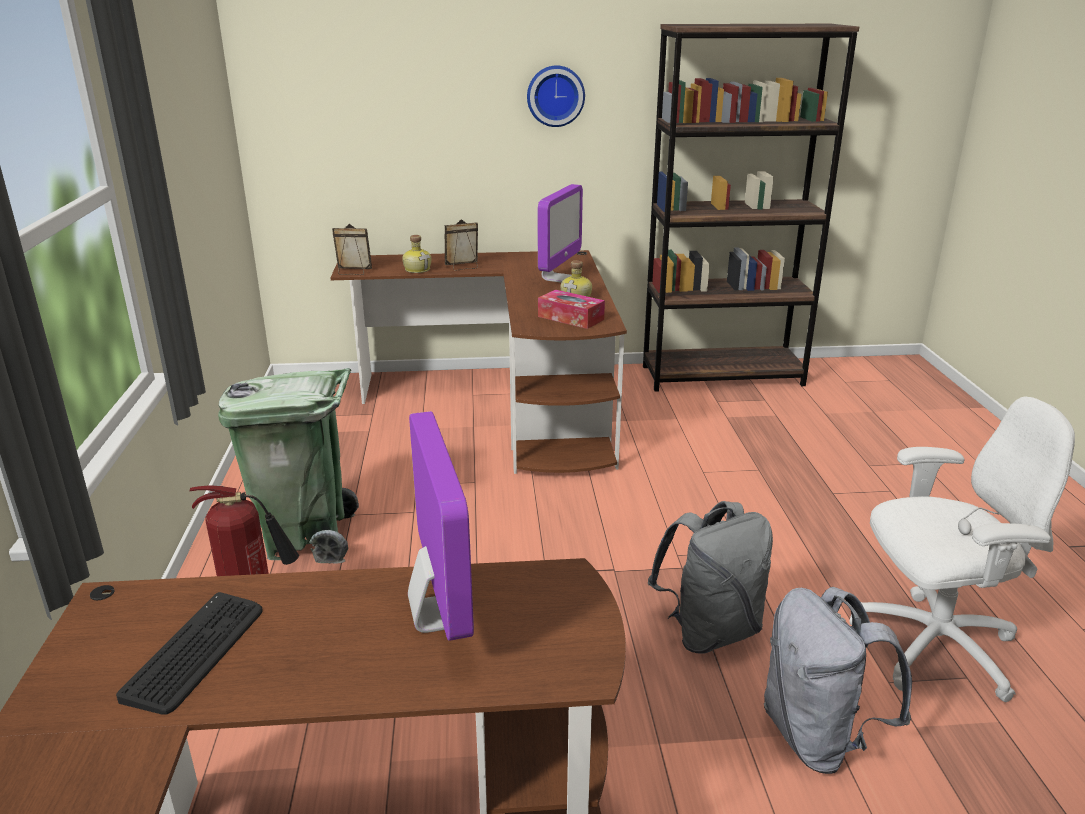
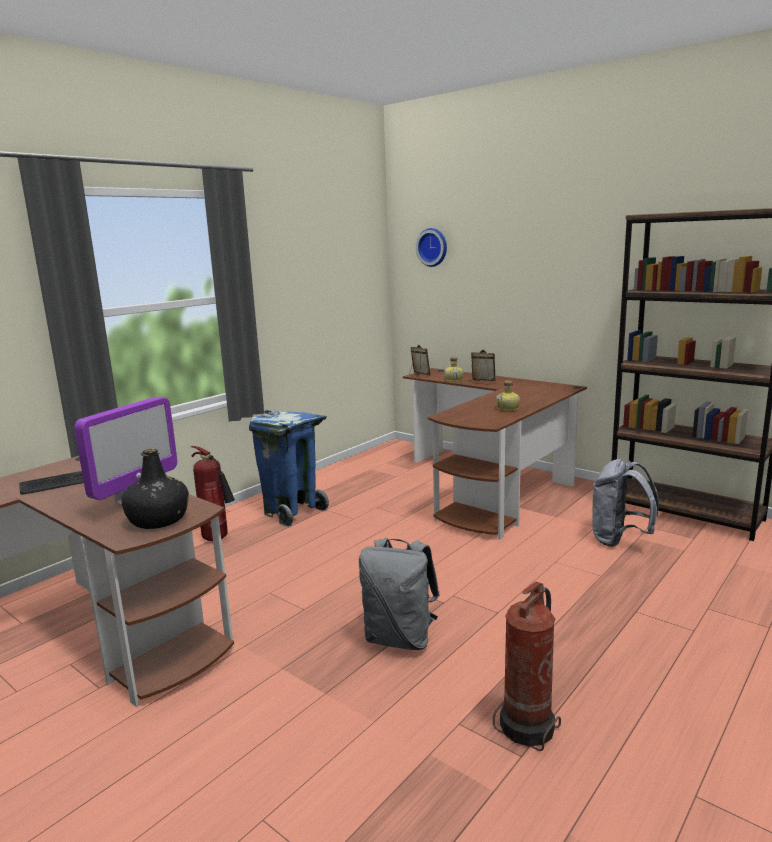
camera: 45 degrees right, 10 degrees down
green trash can [218,368,359,563] -> blue trash can [249,410,329,527]
wall clock [527,65,585,127] -> wall clock moved to [416,228,447,267]
monitor [538,184,583,282] -> none
tissue box [538,290,605,329] -> none
grey backpack [764,587,912,774] -> grey backpack moved to [592,459,659,547]
white office chair [849,397,1075,702] -> fire extinguisher [493,582,561,751]
none -> black bottle [121,449,189,529]

